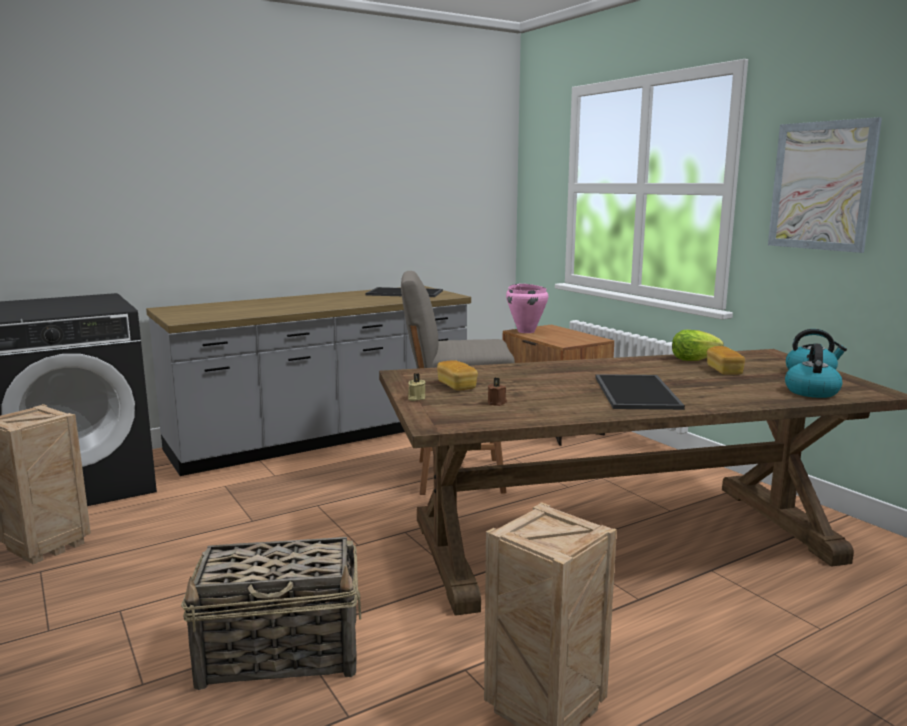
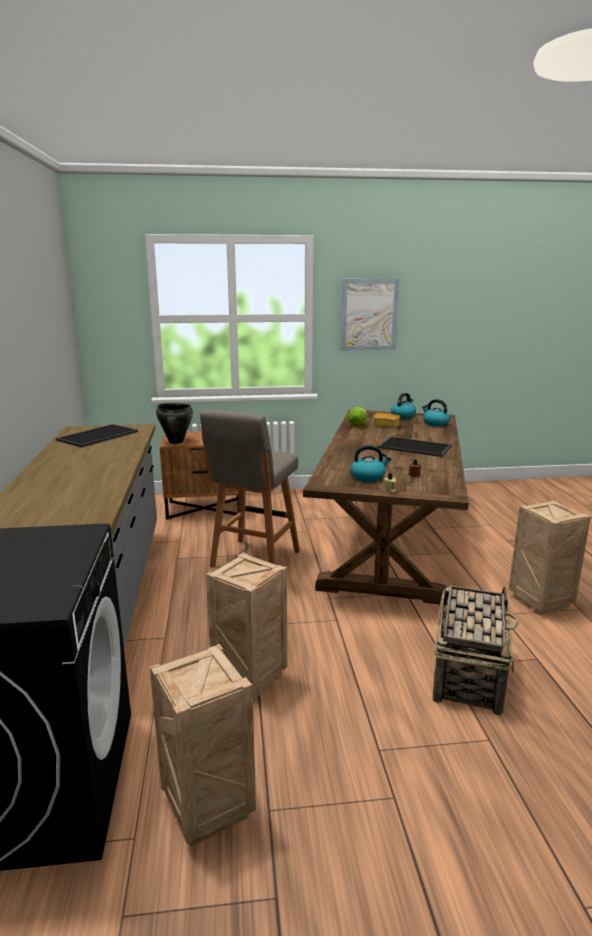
camera: 65 degrees left, 5 degrees up
bread [437,360,478,390] -> kettle [351,445,391,482]
pink cooking pot [506,284,548,333] -> black cooking pot [156,403,193,444]
none -> crate [206,552,287,700]

